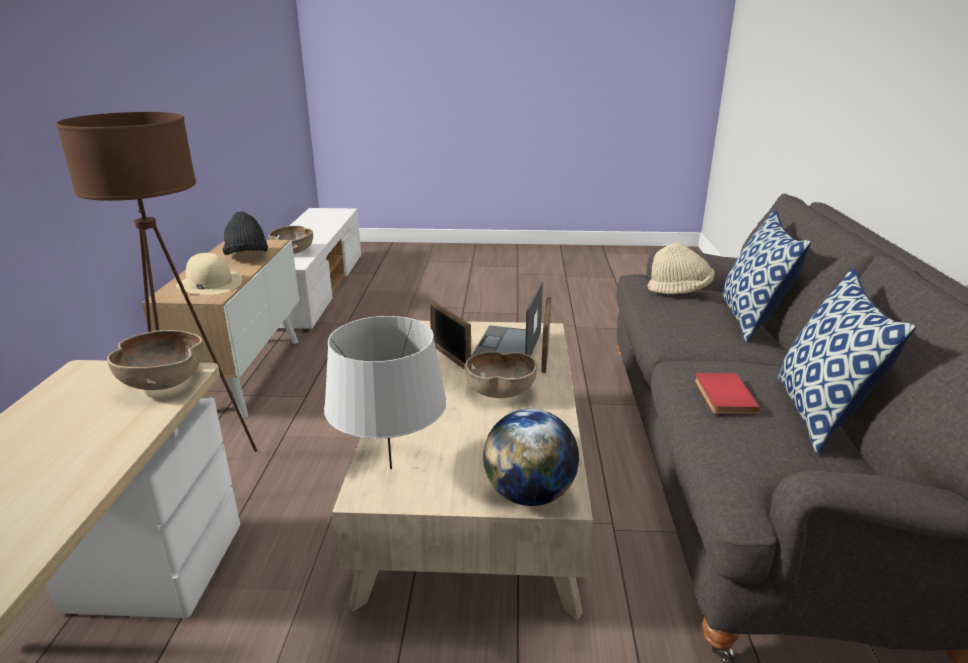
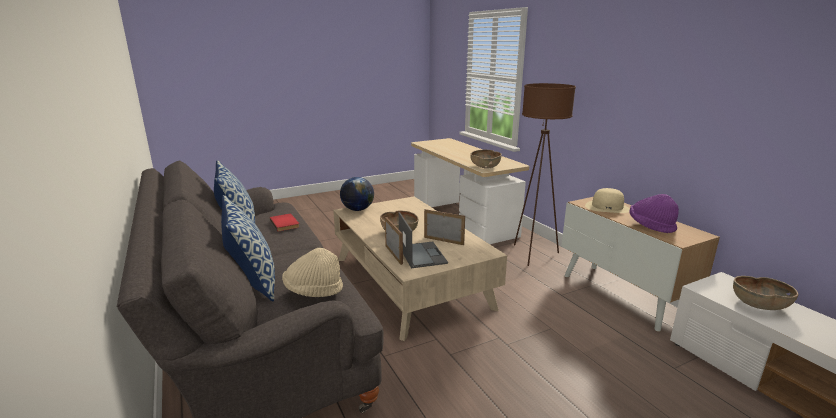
camera: 150 degrees right, 5 degrees down
black hat [223,211,268,255] -> purple hat [629,194,679,233]
grey table lamp [324,316,447,469] -> none

